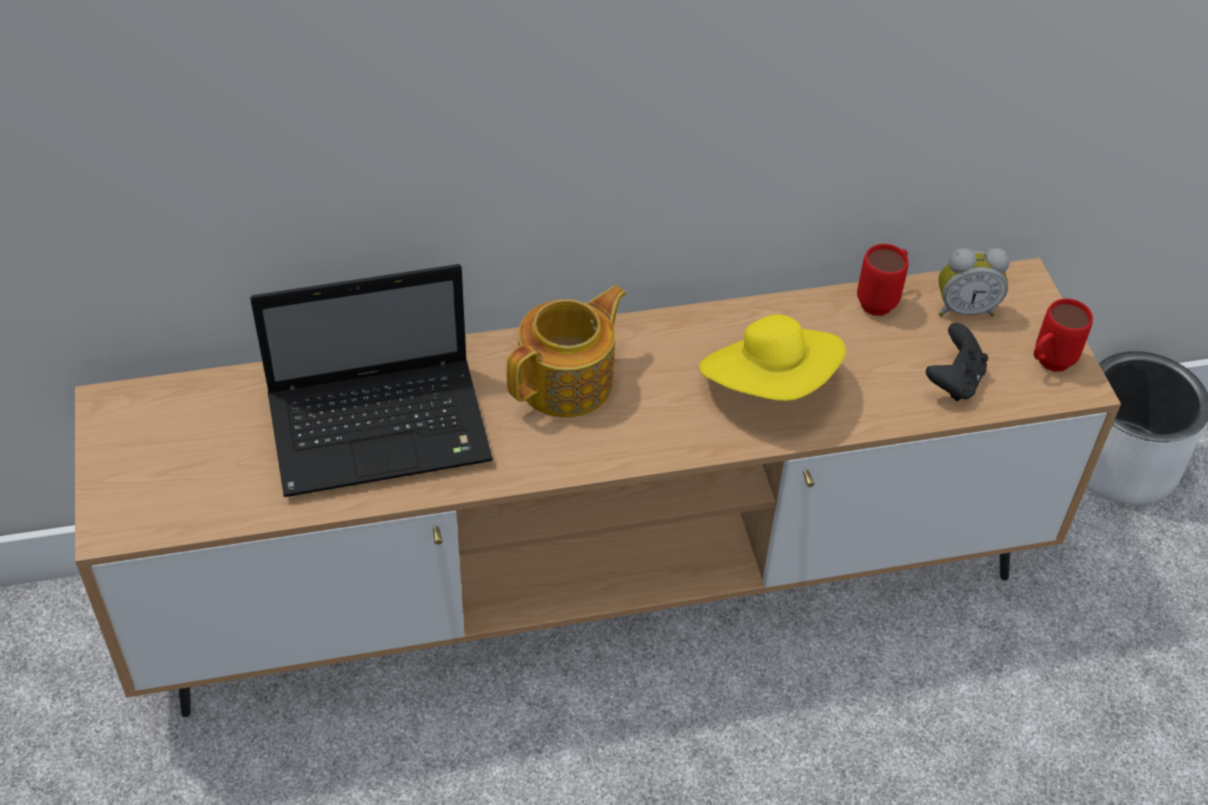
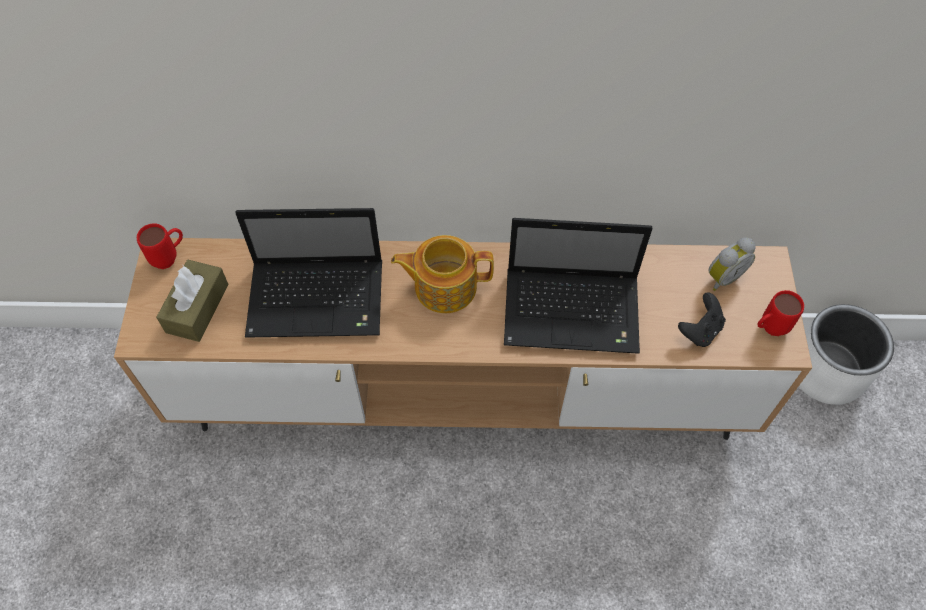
camera: 15 degrees right, 10 degrees up
teapot [507,285,626,417] -> teapot turned 150 degrees counterclockwise [391,235,494,313]
yellow hat [699,314,846,401] -> laptop [504,218,652,354]
red mug [857,244,909,316] -> red mug moved to [137,223,183,269]
alarm clock [939,248,1010,317] -> alarm clock turned 45 degrees counterclockwise [709,237,755,291]
none -> brown tissue box [156,260,229,342]

